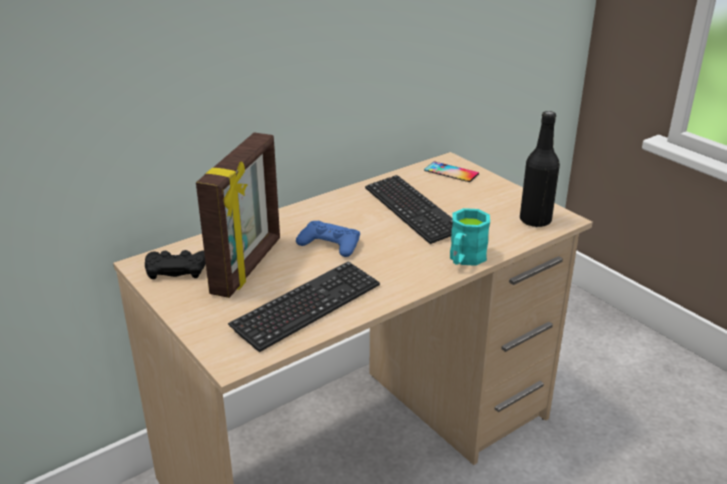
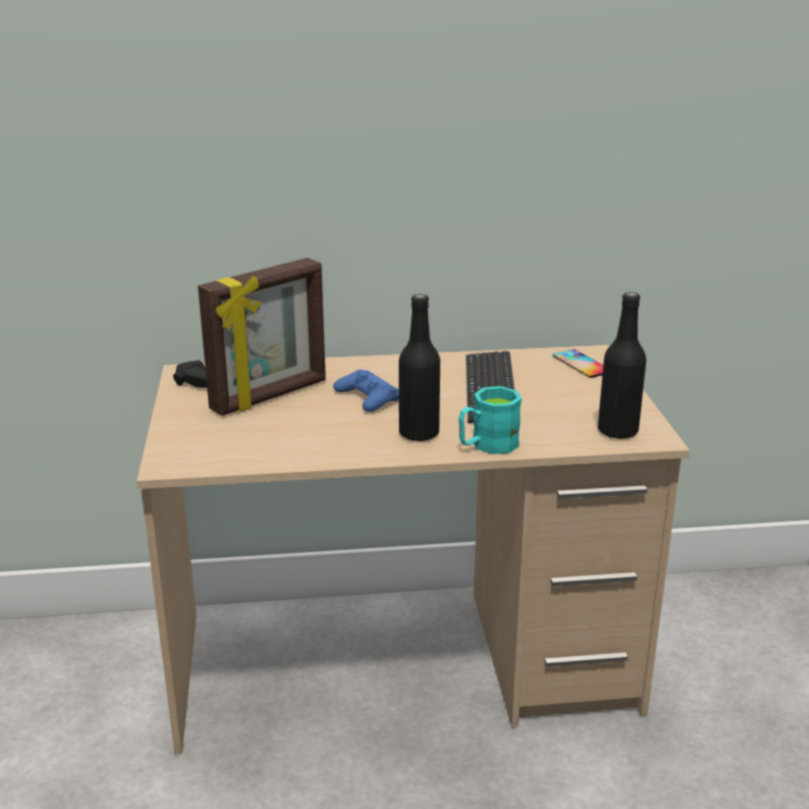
camera: 30 degrees right, 5 degrees down
keyboard [228,261,380,352] -> none
none -> black bottle [399,294,440,442]

